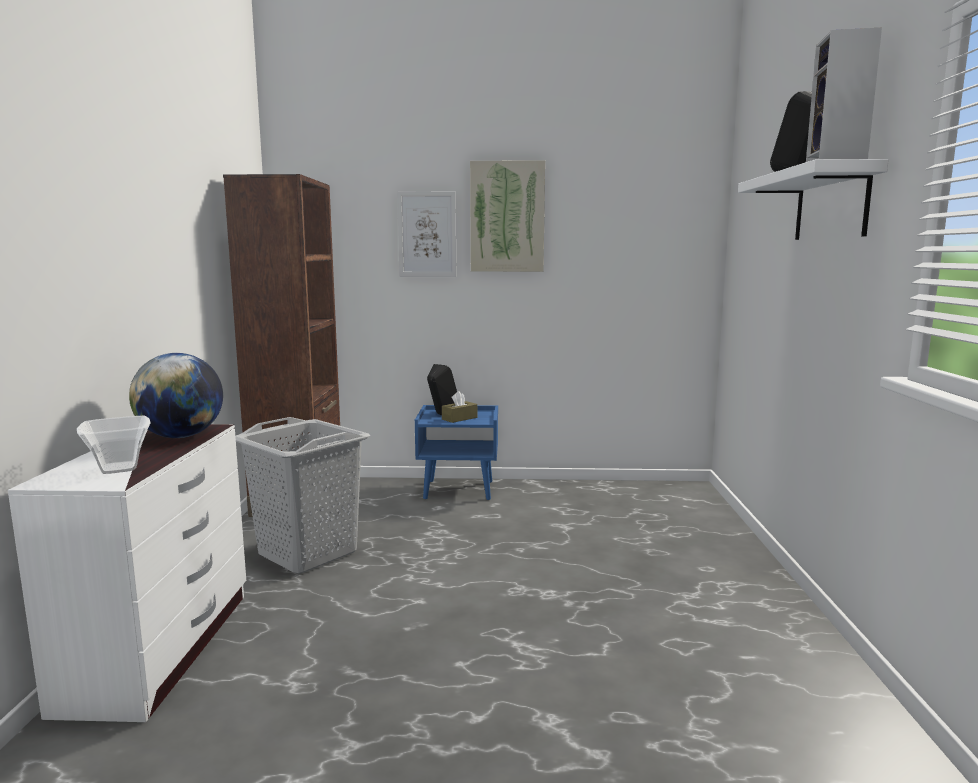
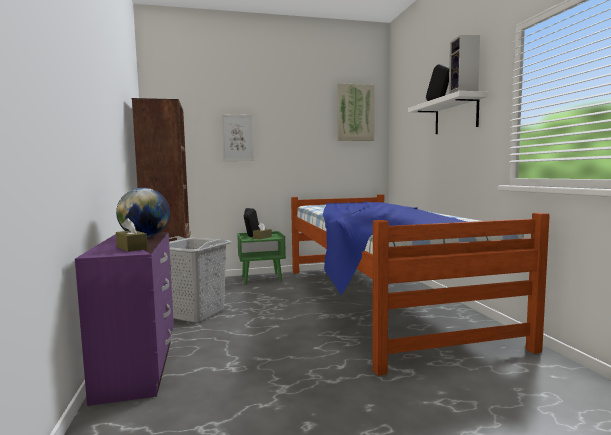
camera: 15 degrees left, 5 degrees down
white dresser [8,424,246,722] -> purple dresser [75,232,174,406]
bowl [77,416,151,474] -> brown tissue box [116,218,148,252]
blue nightstand [415,405,498,500] -> green nightstand [237,231,286,285]
picture [470,160,545,272] -> picture moved to [337,83,374,141]
none -> bed [291,194,550,376]

